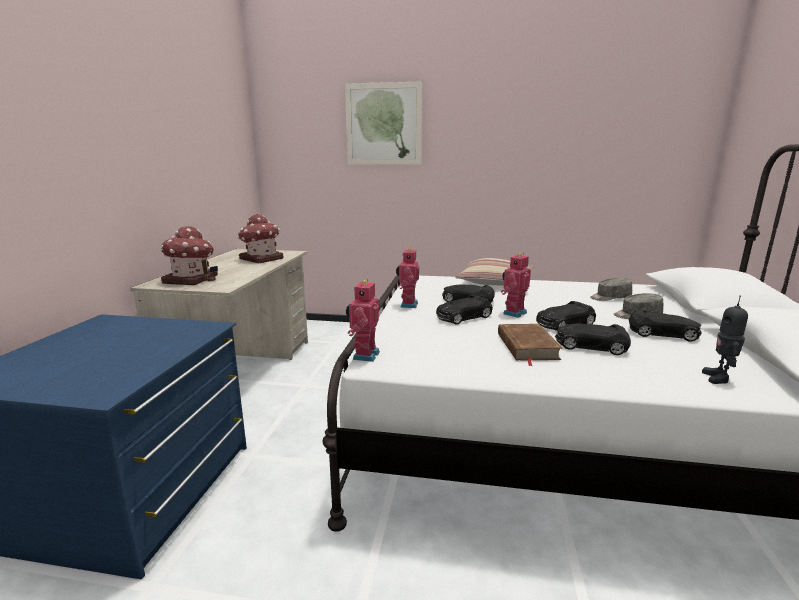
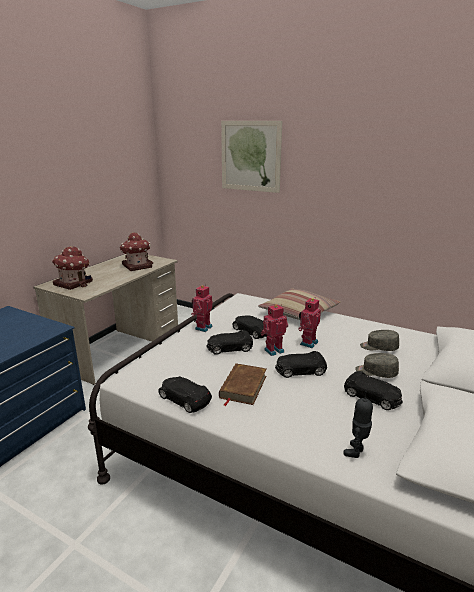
camera: 20 degrees right, 5 degrees up
toy robot [346,279,380,362] -> toy robot moved to [298,297,321,348]
black toy car [555,324,631,355] -> black toy car moved to [158,376,212,413]

